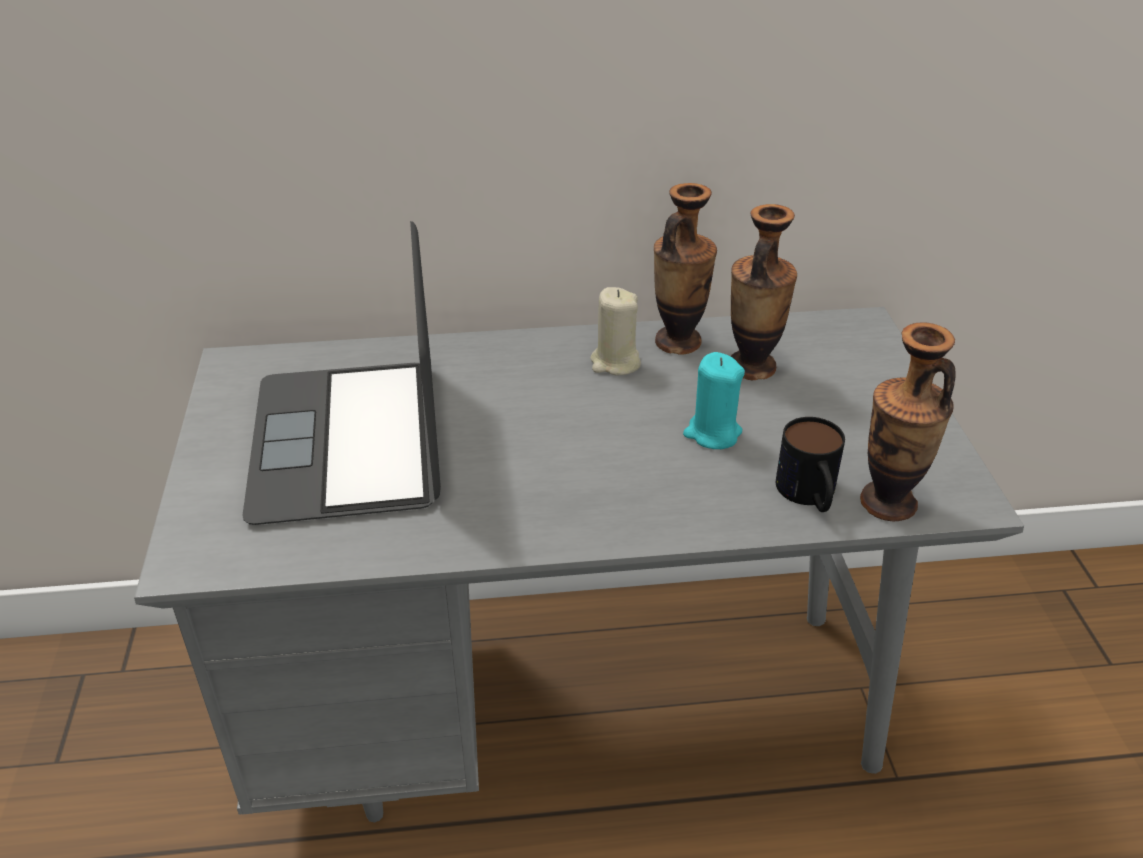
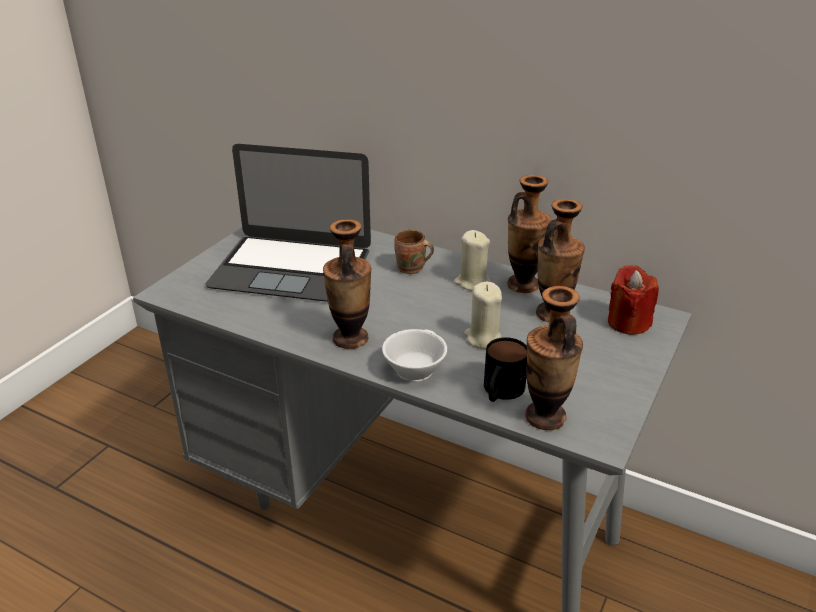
camera: 35 degrees right, 5 degrees down
laptop [242,221,441,525] -> laptop turned 105 degrees counterclockwise [205,144,371,302]
turquoise candle [683,352,745,449] -> beige candle [464,282,502,349]
none -> vase [323,219,371,349]
none -> white cup [382,329,447,382]
none -> brown mug [394,230,434,274]
none -> red candle [608,265,659,335]

